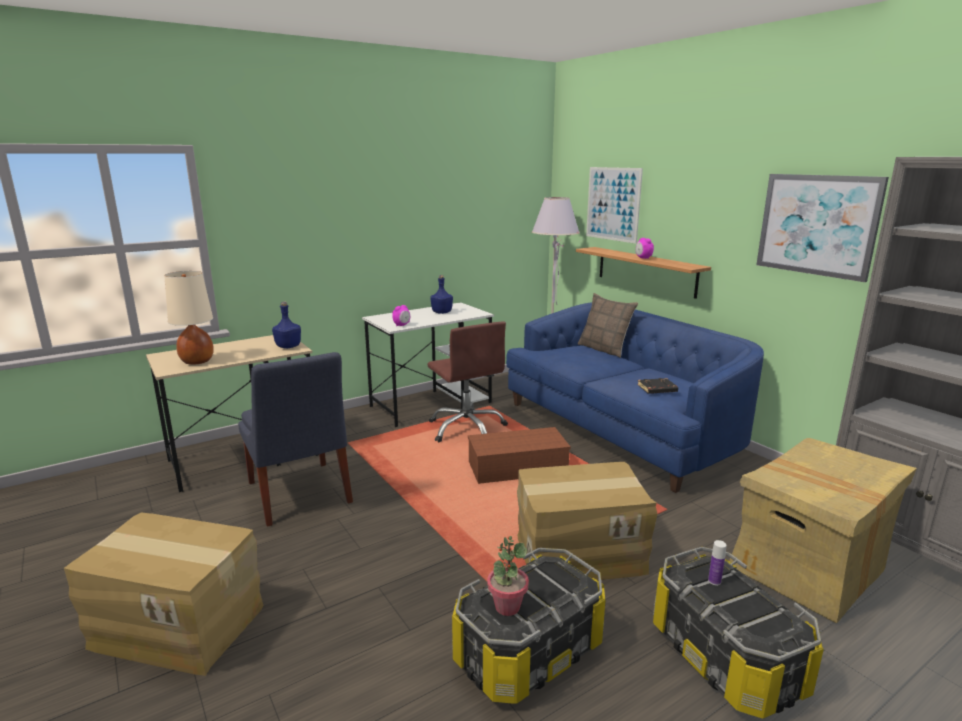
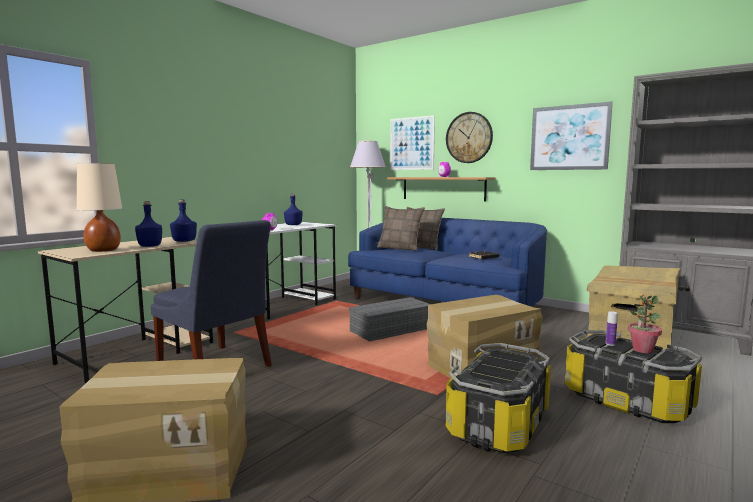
camera: 20 degrees left, 10 degrees down
brown office chair [428,321,508,442] -> none
brown storage box [468,427,571,484] -> grey storage box [349,297,431,342]
potted plant [487,536,529,616] -> potted plant moved to [628,294,662,353]
none -> blue bottle [135,201,162,247]
none -> pillow [377,206,425,251]
none -> wall clock [446,112,493,163]

